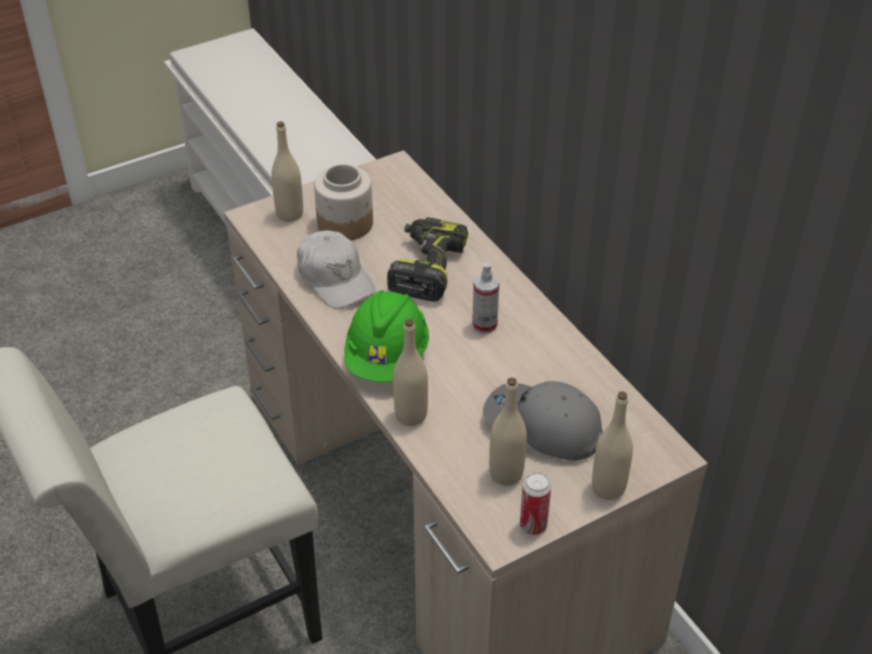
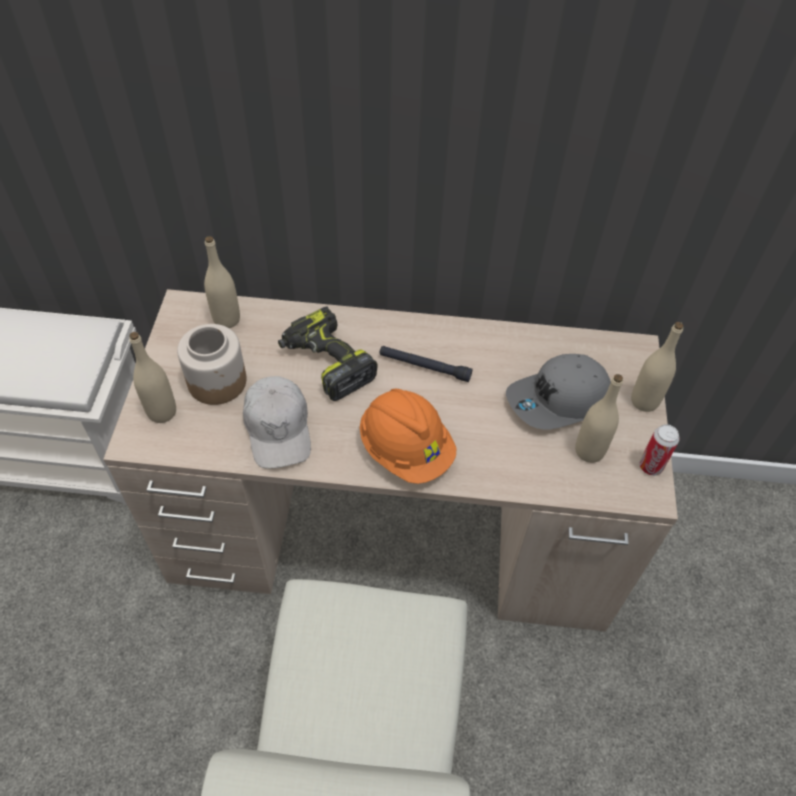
camera: 55 degrees left, 10 degrees up
white cap [297,230,376,309] -> white cap turned 75 degrees clockwise [243,376,311,469]
green hard hat [344,290,429,382] -> orange hard hat [360,389,457,484]
beige bottle [393,319,428,426] -> beige bottle moved to [204,236,240,328]
spray bottle [472,262,499,334] -> black flashlight [379,346,473,382]

